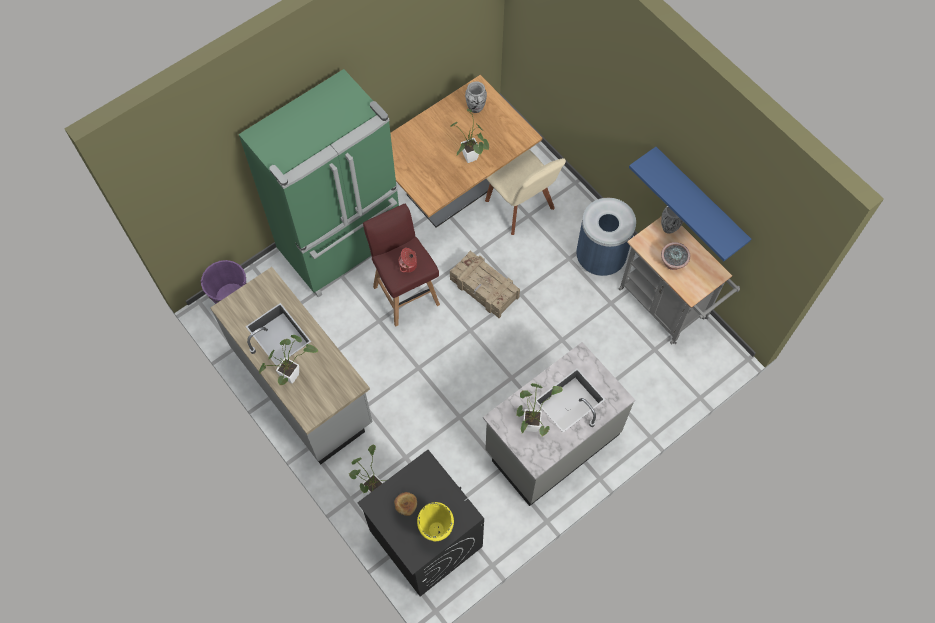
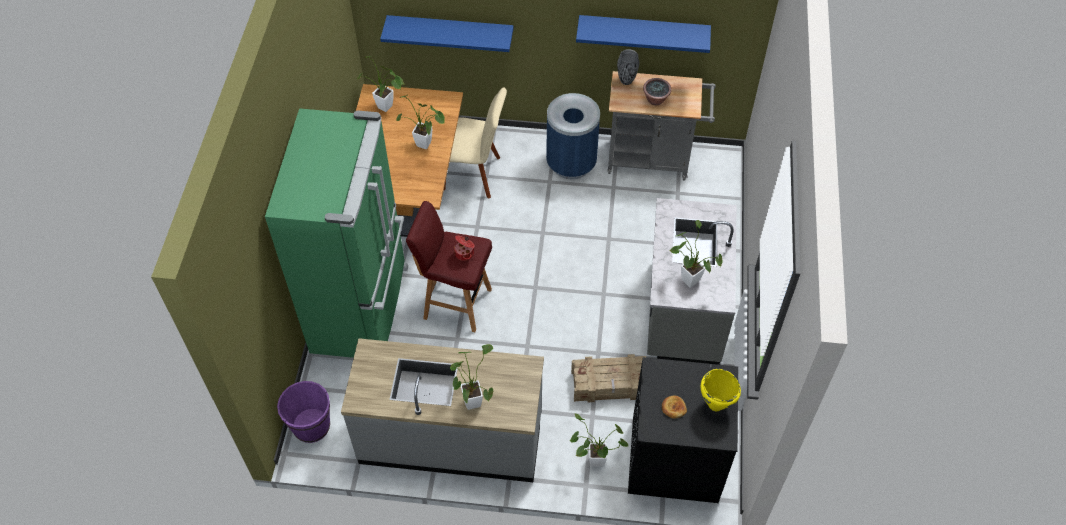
camera: 45 degrees left, 10 degrees down
crate [450,251,520,318] -> crate moved to [571,354,646,402]
vase [465,81,487,113] -> potted plant [357,56,404,112]
none -> blue shelf [380,15,514,52]

